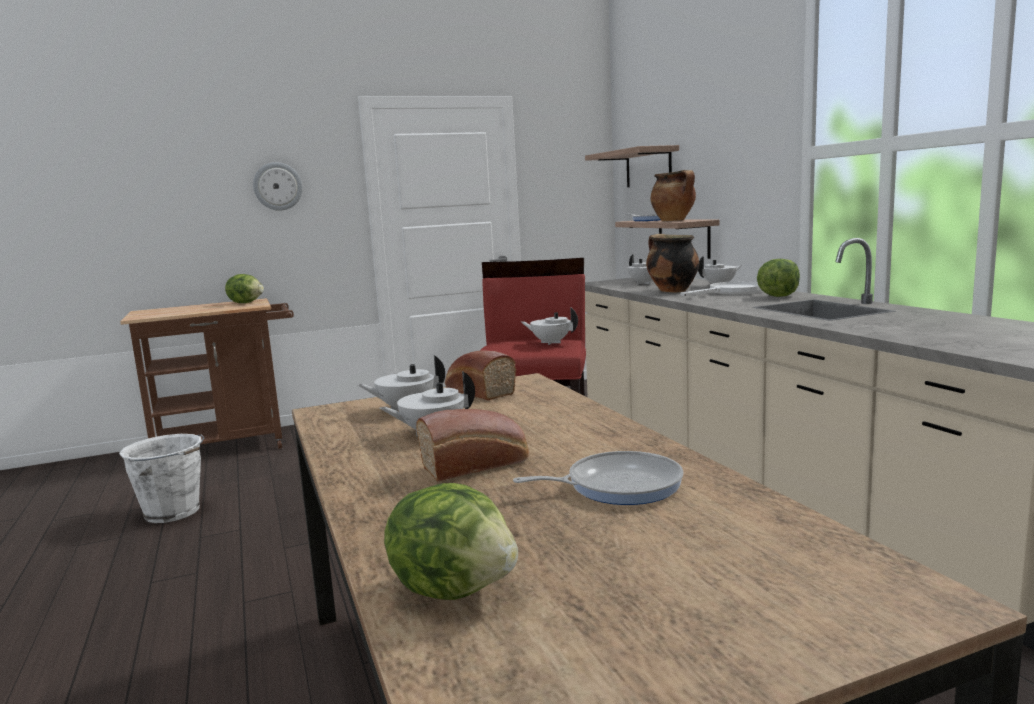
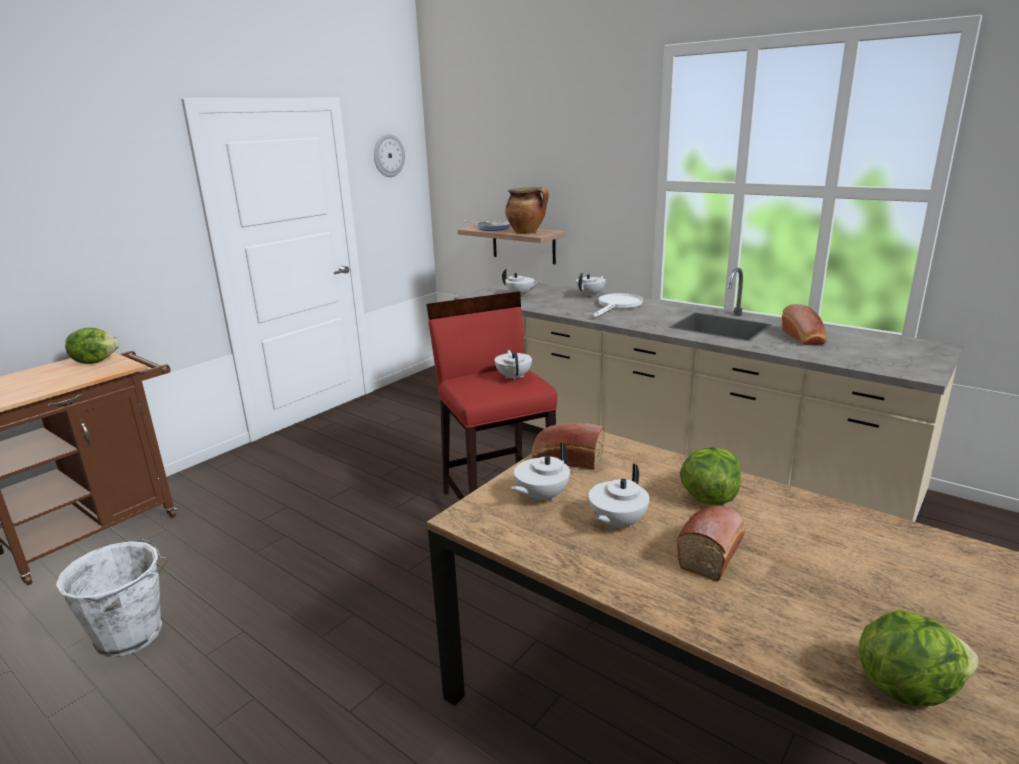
camera: 30 degrees left, 10 degrees up
wall clock [253,162,303,211] -> wall clock moved to [374,134,405,177]
frying pan [513,451,684,505] -> none
white teapot [521,308,578,345] -> white teapot turned 90 degrees clockwise [494,350,532,381]
shelf [585,145,679,187] -> none
cooking pot [646,234,699,292] -> none
lettuce [757,259,800,297] -> lettuce moved to [680,447,741,505]
none -> bread [782,304,827,345]

